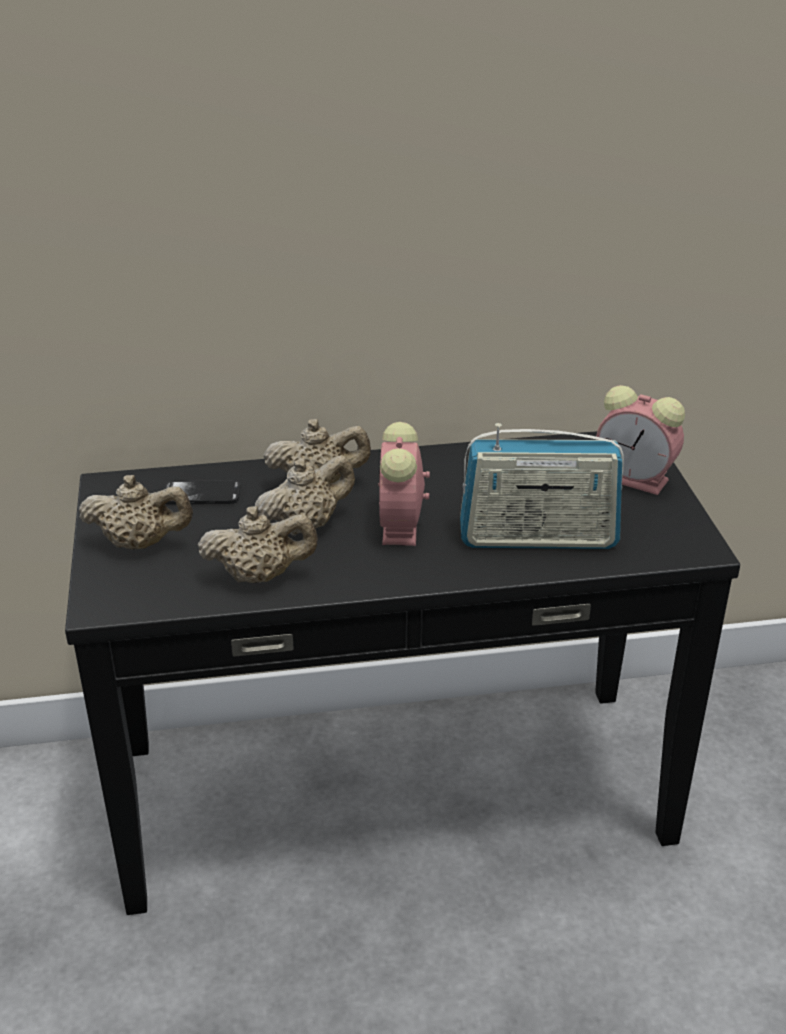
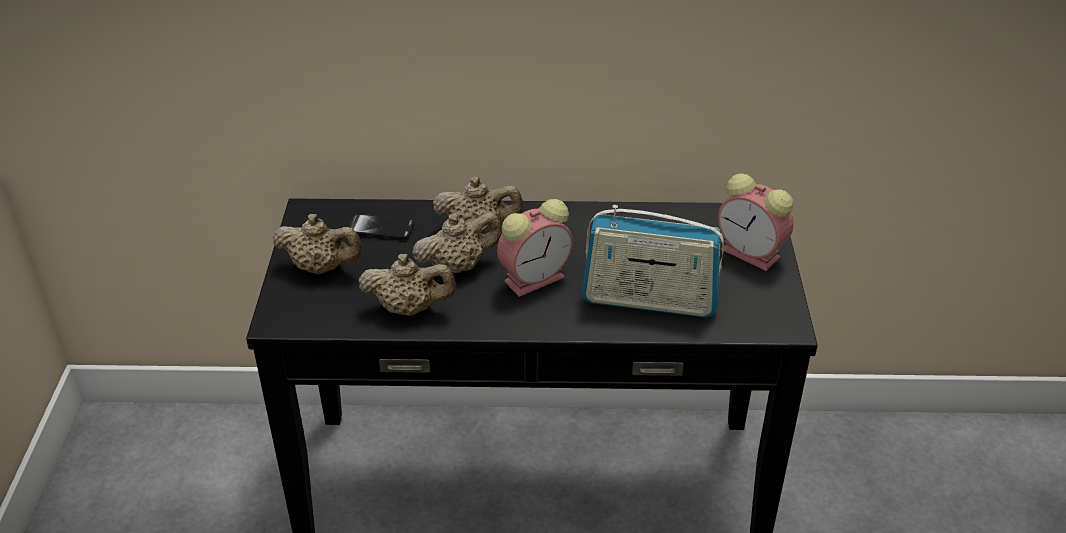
camera: 10 degrees right, 5 degrees up
alarm clock [378,422,430,546] -> alarm clock turned 135 degrees counterclockwise [497,199,573,297]

